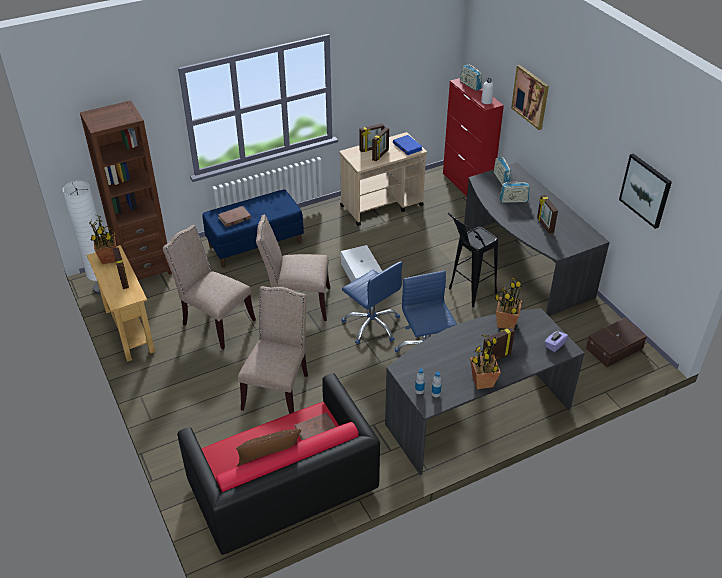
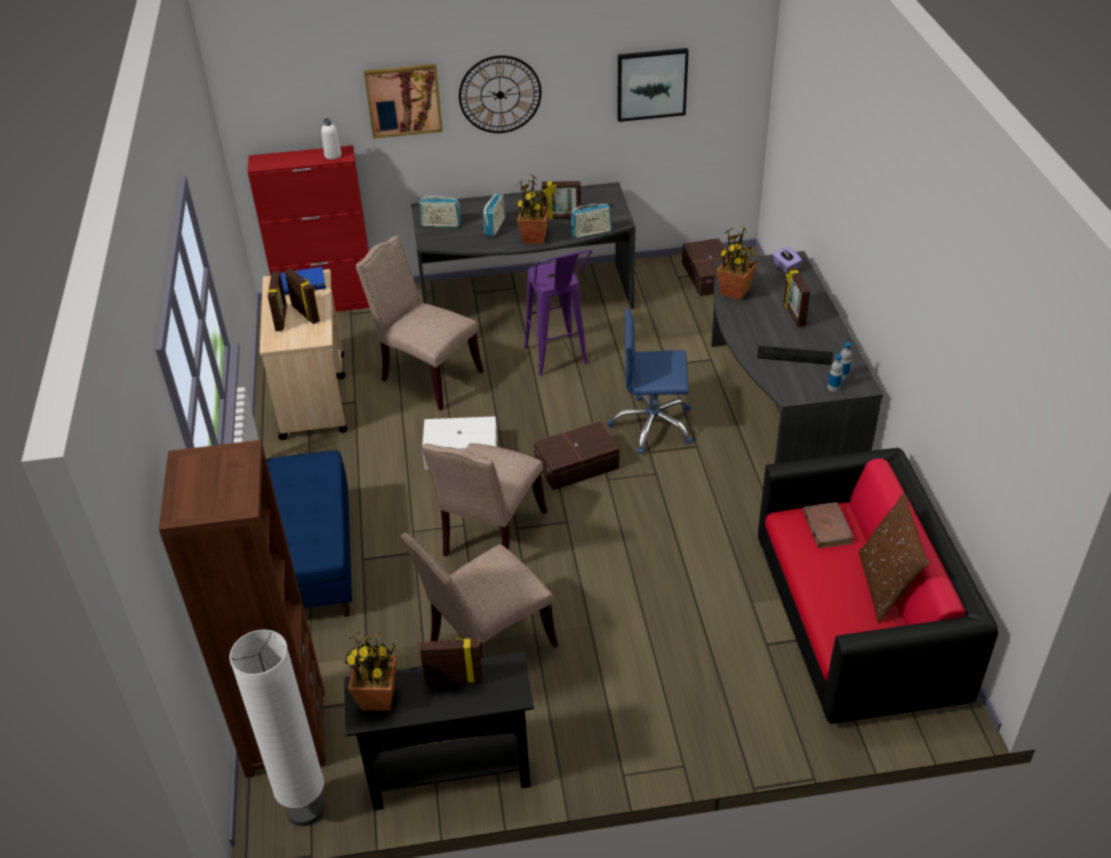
camera: 70 degrees left, 0 degrees up
beige console table [87,245,155,362] -> black console table [344,652,534,810]
brown book [218,206,251,227] -> none
beige chair [238,286,308,414] -> beige chair moved to [356,235,484,410]
blue office chair [341,261,403,344] -> brown storage box [534,421,620,490]
black stool [448,213,498,307] -> purple stool [524,250,592,375]
radio [460,64,482,91] -> radio moved to [571,204,612,239]
potted plant [470,335,501,389] -> potted plant moved to [516,175,551,245]
none -> wall clock [459,55,542,133]
none -> keyboard [757,346,833,365]

